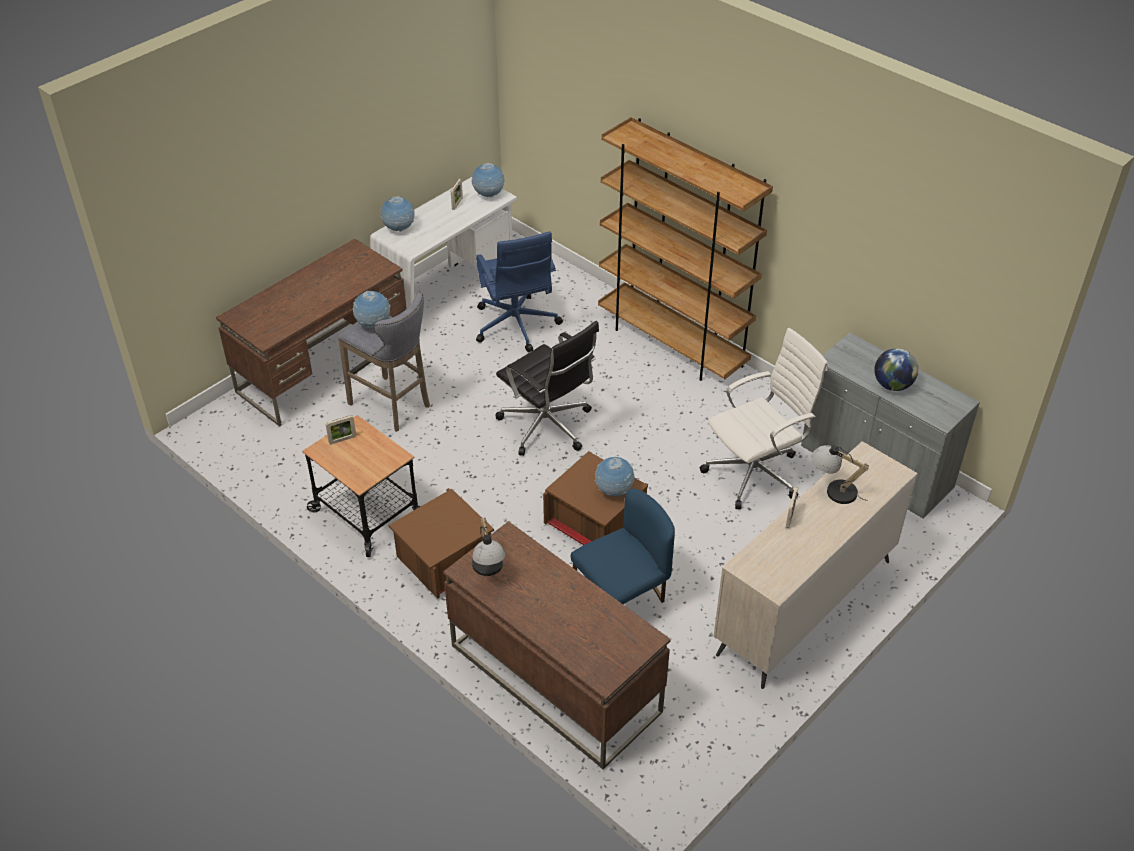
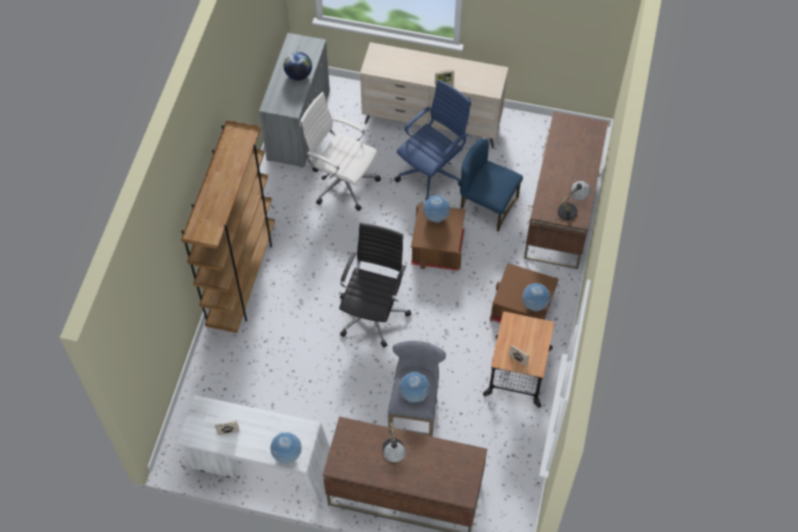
camera: 120 degrees left, 15 degrees up
globe [472,163,505,197] -> globe moved to [522,283,550,311]
blue office chair [476,231,563,352] -> blue office chair moved to [394,79,471,200]
table lamp [812,445,869,504] -> table lamp moved to [382,423,406,462]

